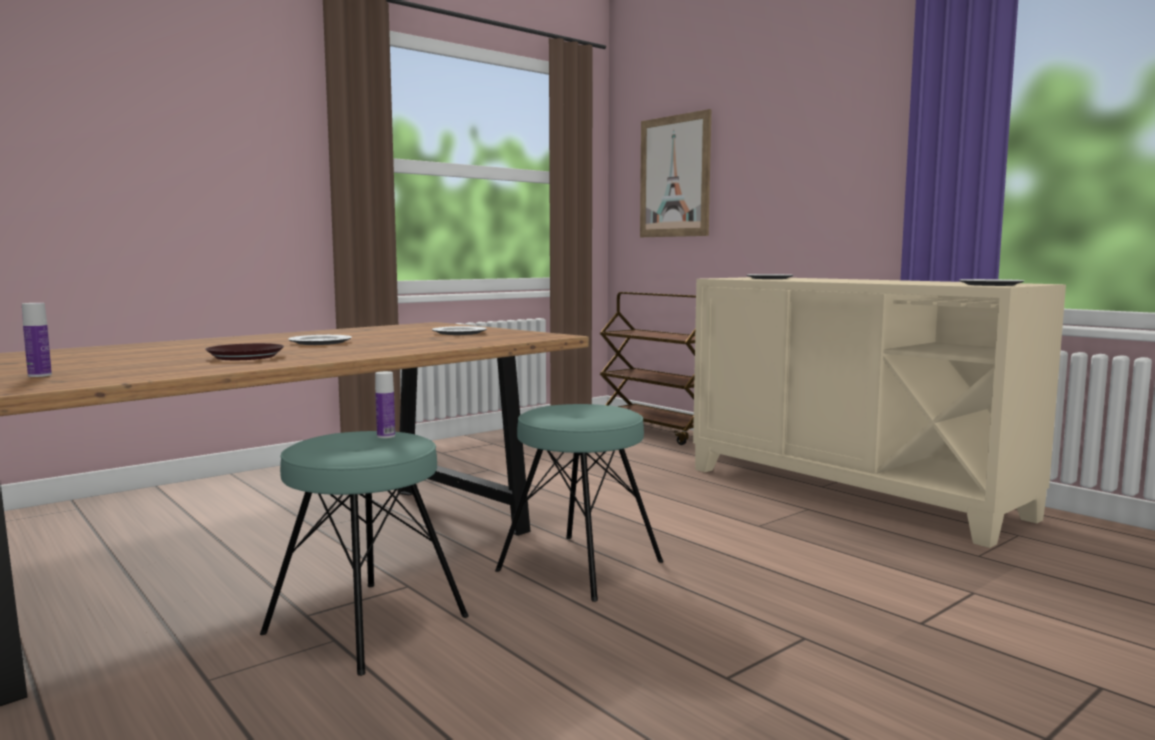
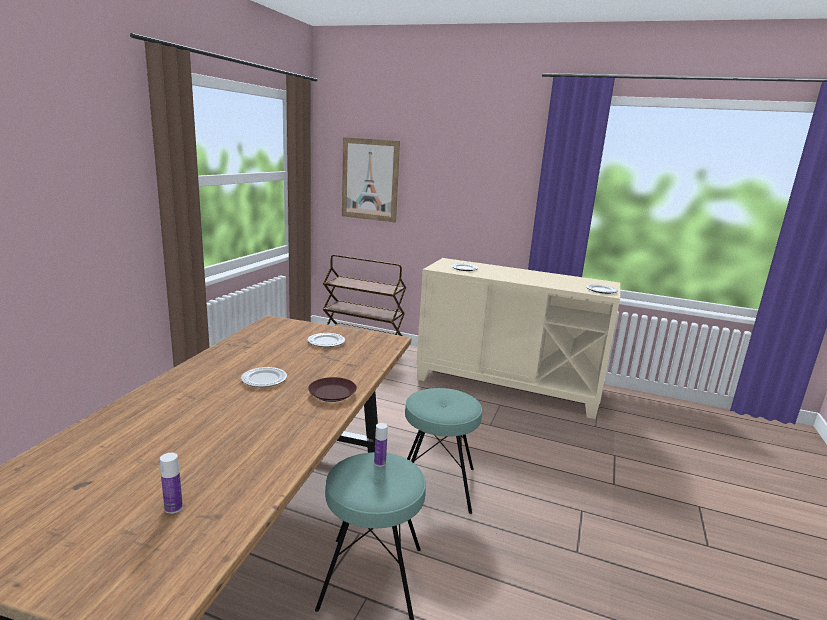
camera: 30 degrees left, 10 degrees up
brown plate [205,343,284,360] -> brown plate moved to [308,377,357,402]

